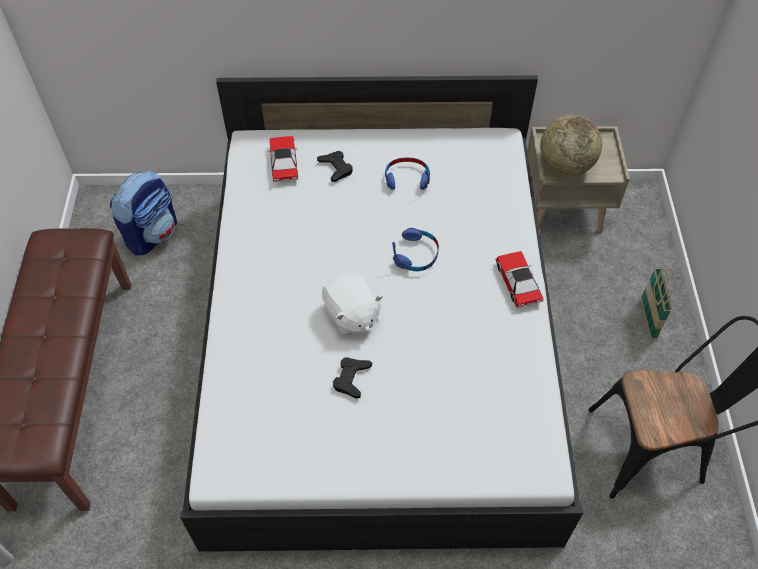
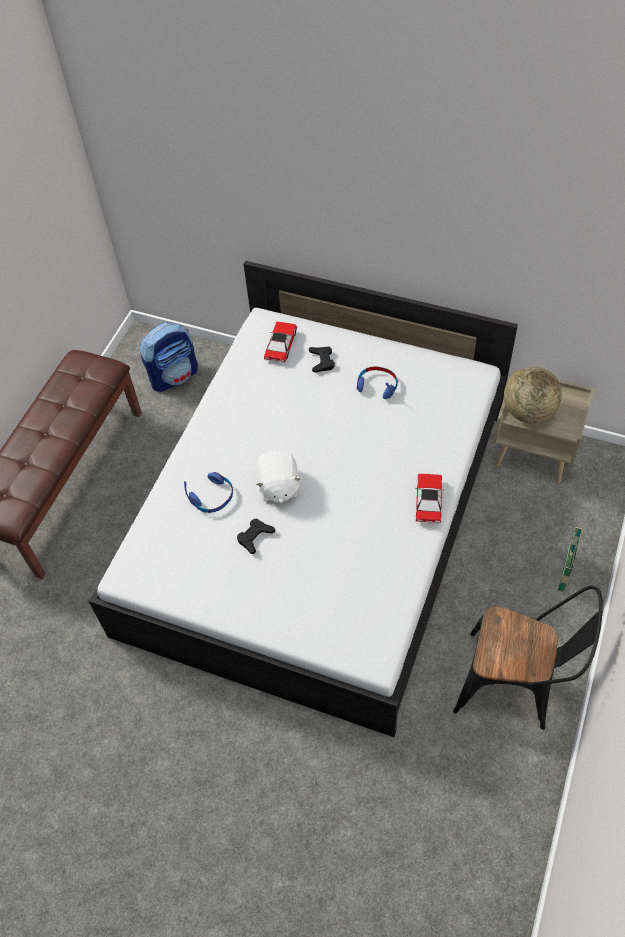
camera: 25 degrees right, 0 degrees up
blue headphones [392,228,439,271] -> blue headphones moved to [184,472,233,513]

